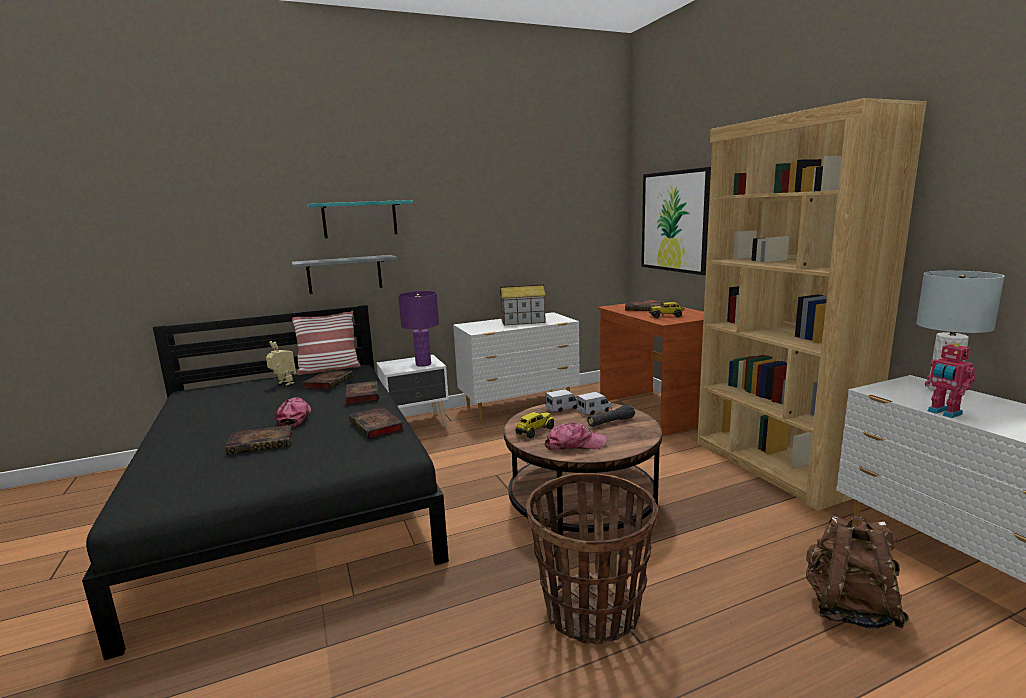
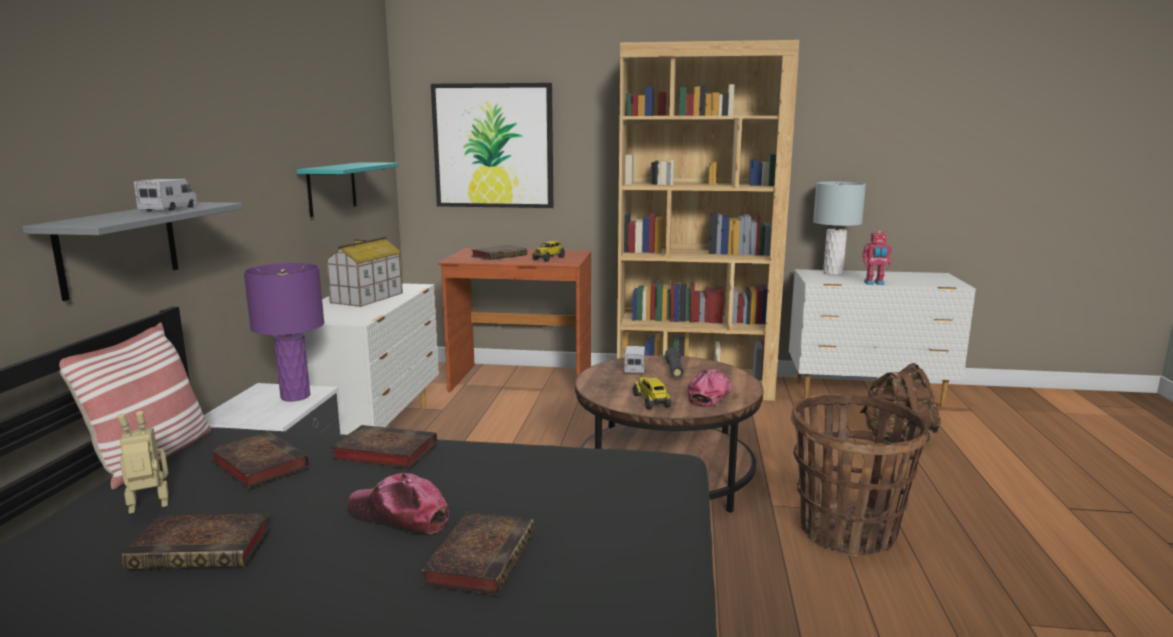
camera: 60 degrees left, 0 degrees up
turquoise shelf [307,200,414,238] -> turquoise shelf moved to [297,162,399,217]
book [349,407,404,439] -> book moved to [122,513,271,569]
toy truck [546,389,577,412] -> toy truck moved to [134,179,198,211]

